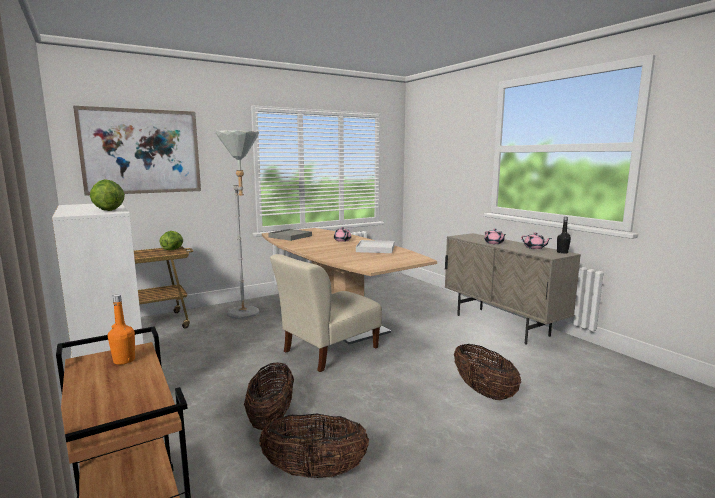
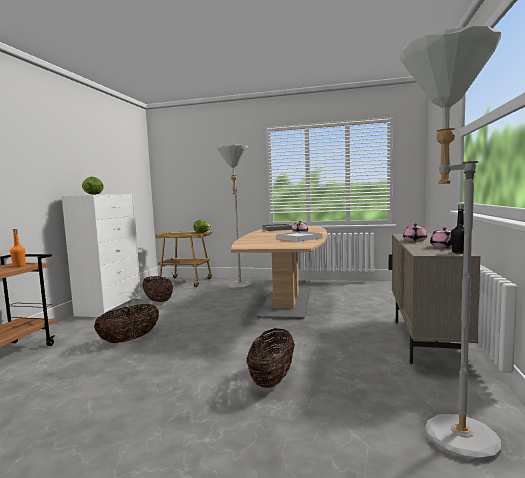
camera: 45 degrees right, 5 degrees down
picture [73,106,201,196] -> none
basket [259,413,369,478] -> basket moved to [143,276,173,302]
beige chair [270,254,382,372] -> none
none -> grey floor lamp [399,26,501,462]

